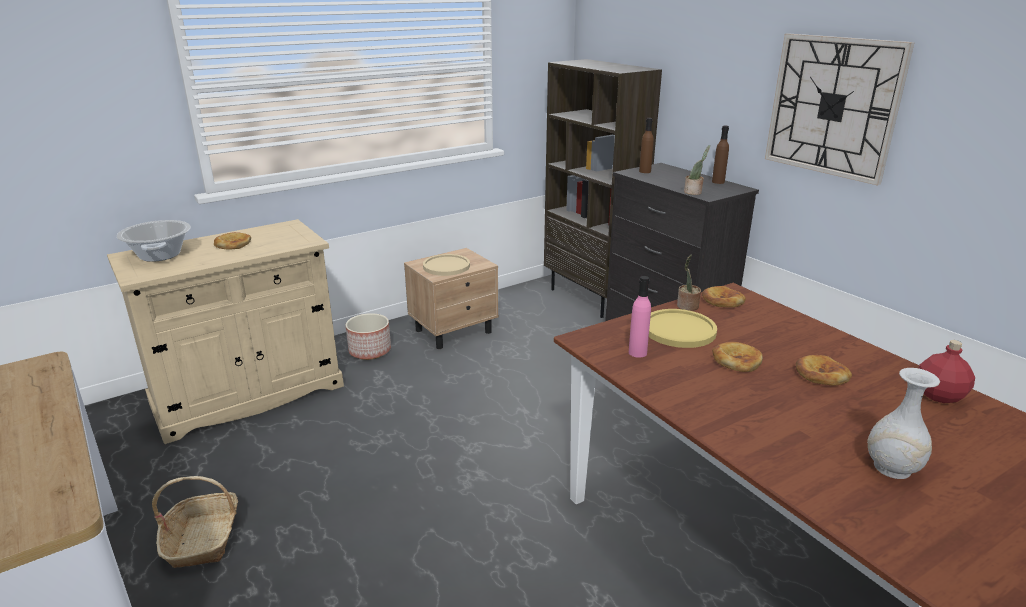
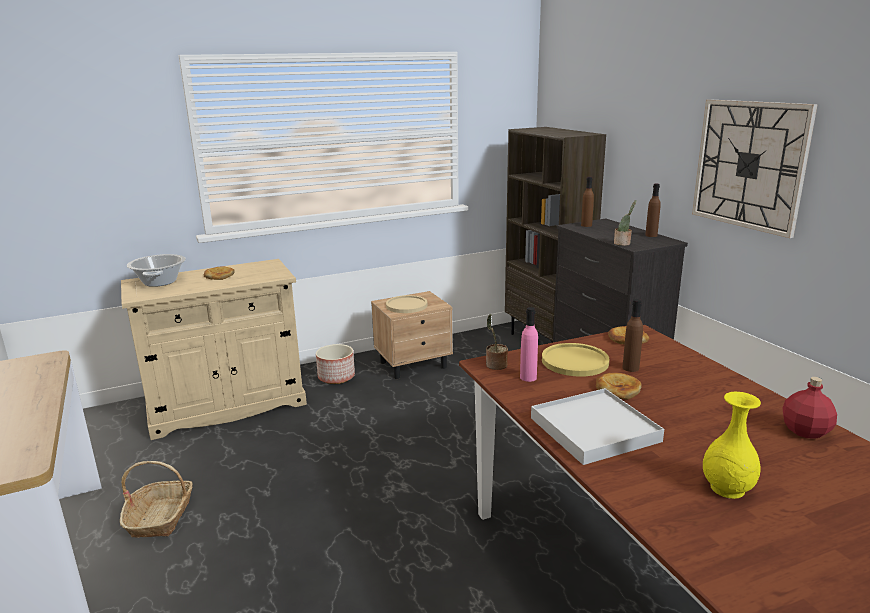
camera: 10 degrees right, 5 degrees down
potted plant [677,255,701,311] -> potted plant moved to [486,314,508,370]
bread [796,355,852,385] -> none
white vase [867,368,940,479] -> yellow vase [703,392,761,499]
none -> white tray [531,388,664,465]
none -> brown bottle [622,299,643,372]

